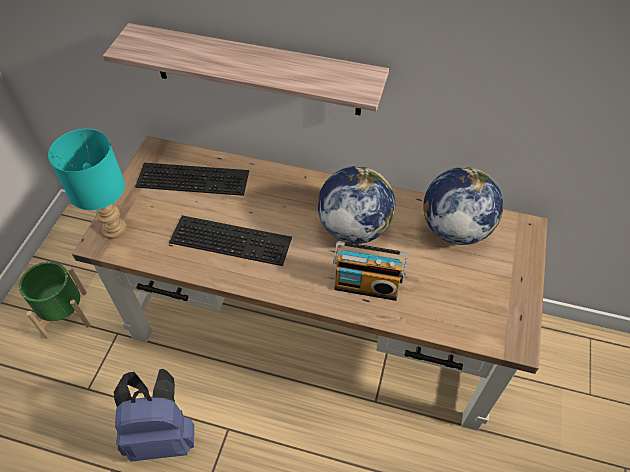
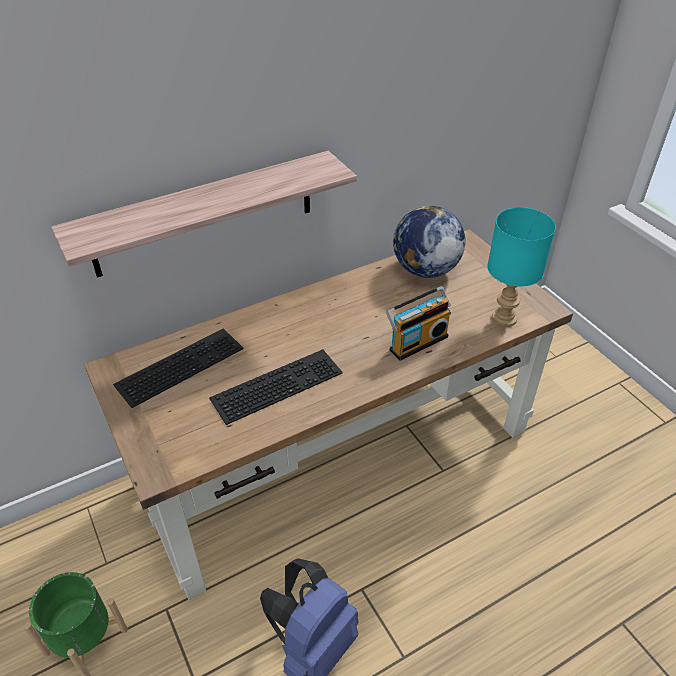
camera: 45 degrees left, 10 degrees down
turquoise table lamp [48,129,127,239] -> turquoise table lamp moved to [487,207,556,327]
globe [318,166,395,244] -> none

